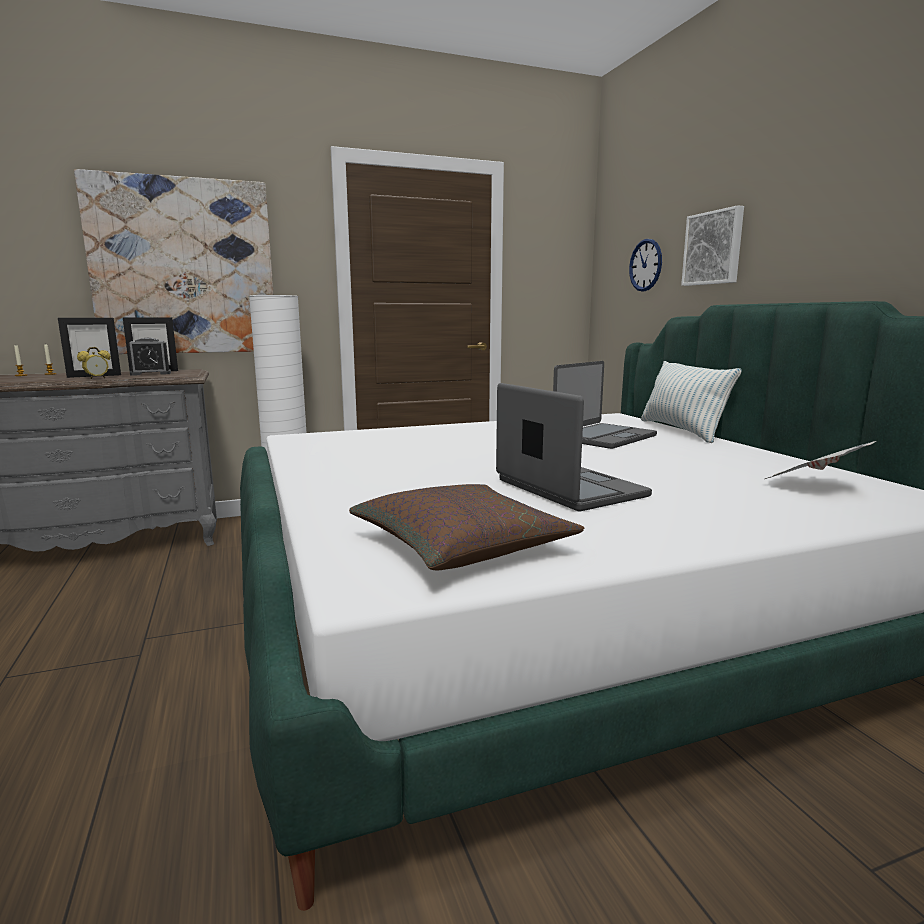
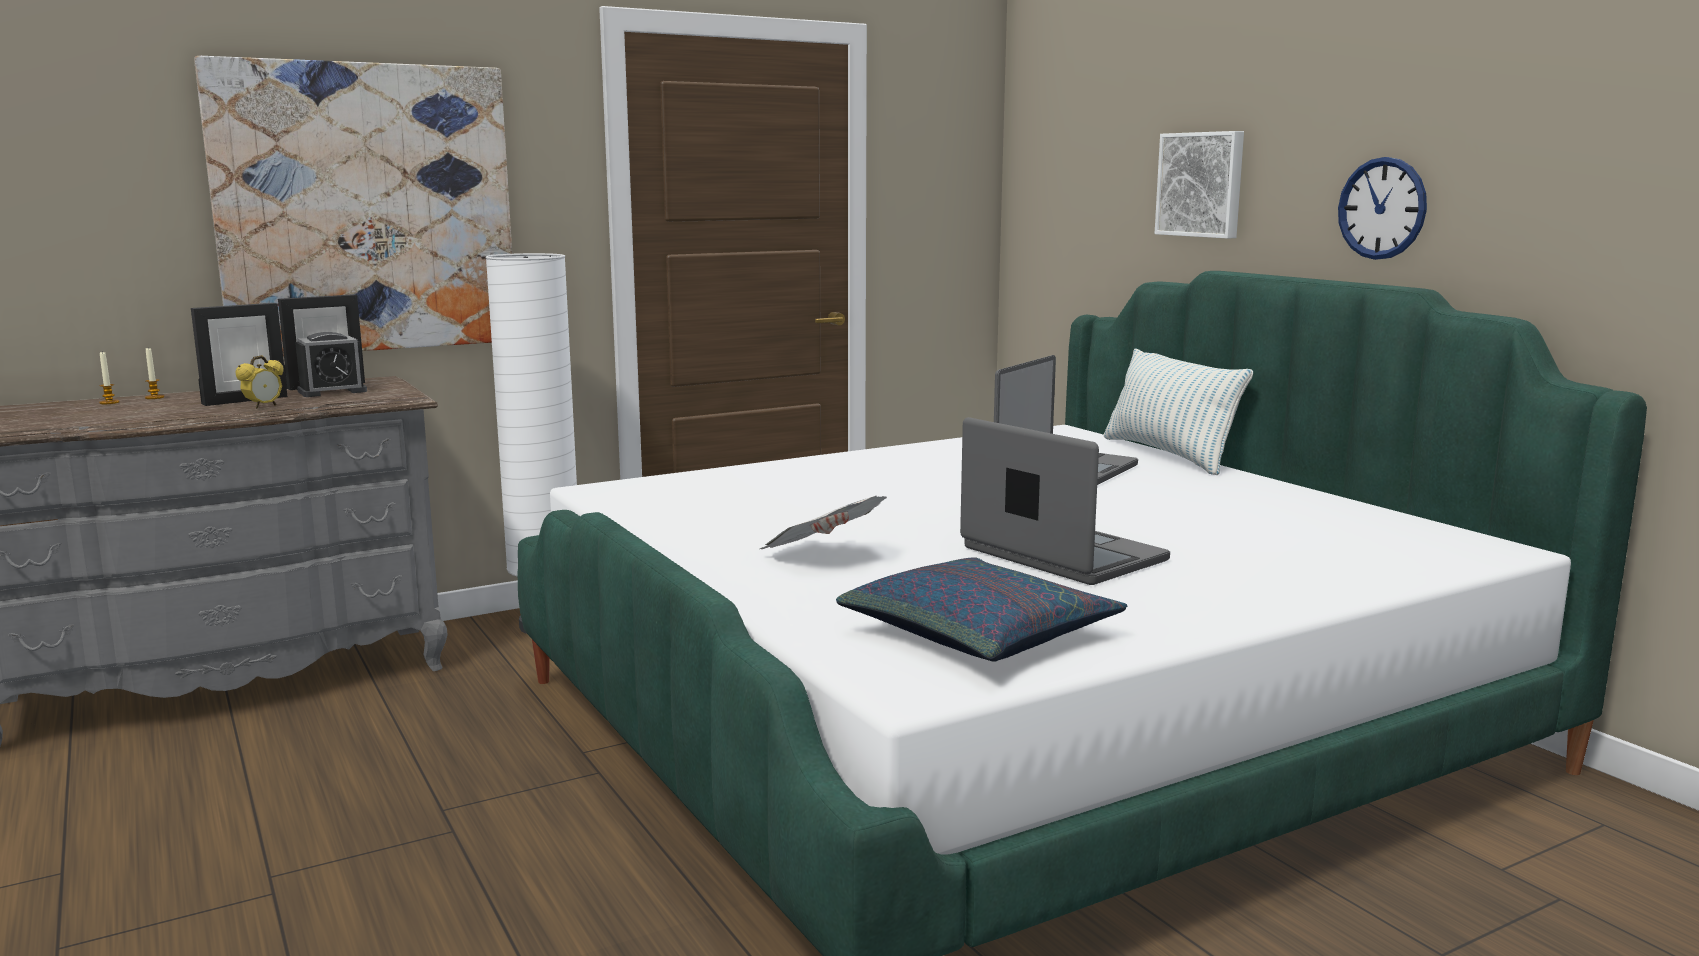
camera: 10 degrees left, 0 degrees up
brown pillow [349,484,585,571] -> blue pillow [836,557,1127,662]
wall clock [629,239,662,292] -> wall clock moved to [1338,157,1427,260]
newspaper [765,441,876,479] -> newspaper moved to [760,496,887,549]

